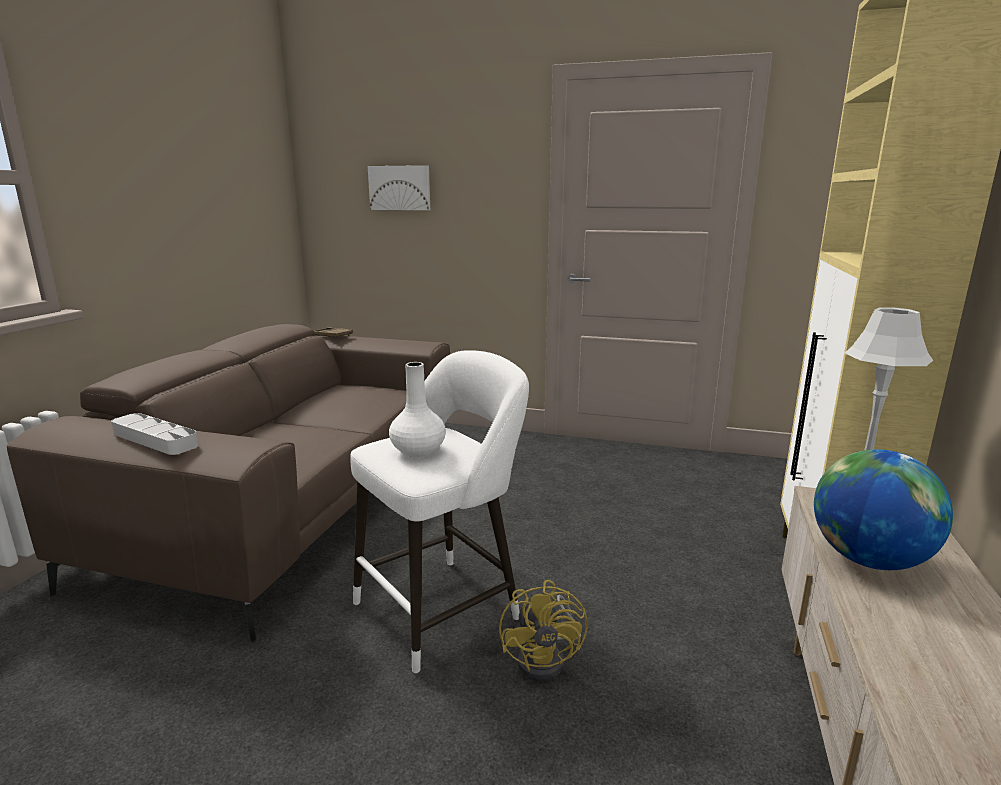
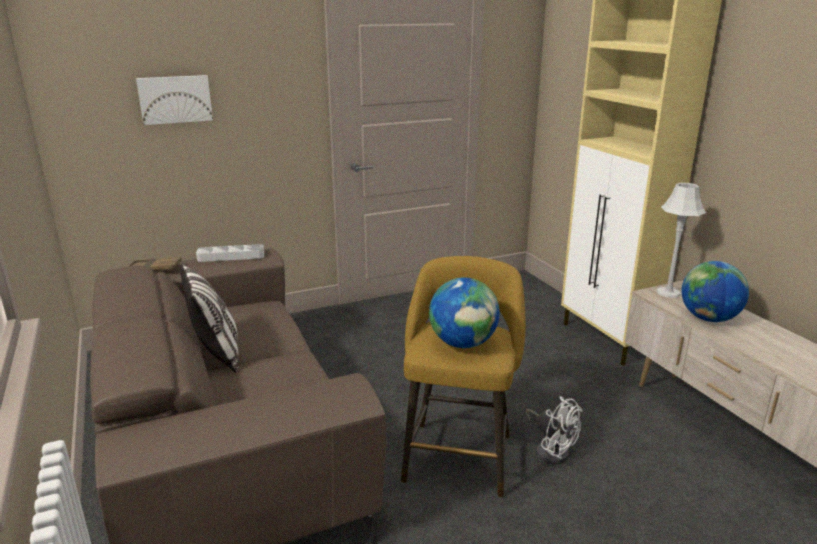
camera: 40 degrees left, 5 degrees up
grey tray [111,413,198,455] -> grey tray moved to [196,244,264,262]
white stool [350,350,529,674] -> yellow stool [401,256,526,498]
white vase [389,362,446,457] -> globe [429,277,500,348]
yellow fan [499,580,588,681] -> white fan [526,397,582,464]
none -> pillow [181,263,239,373]

